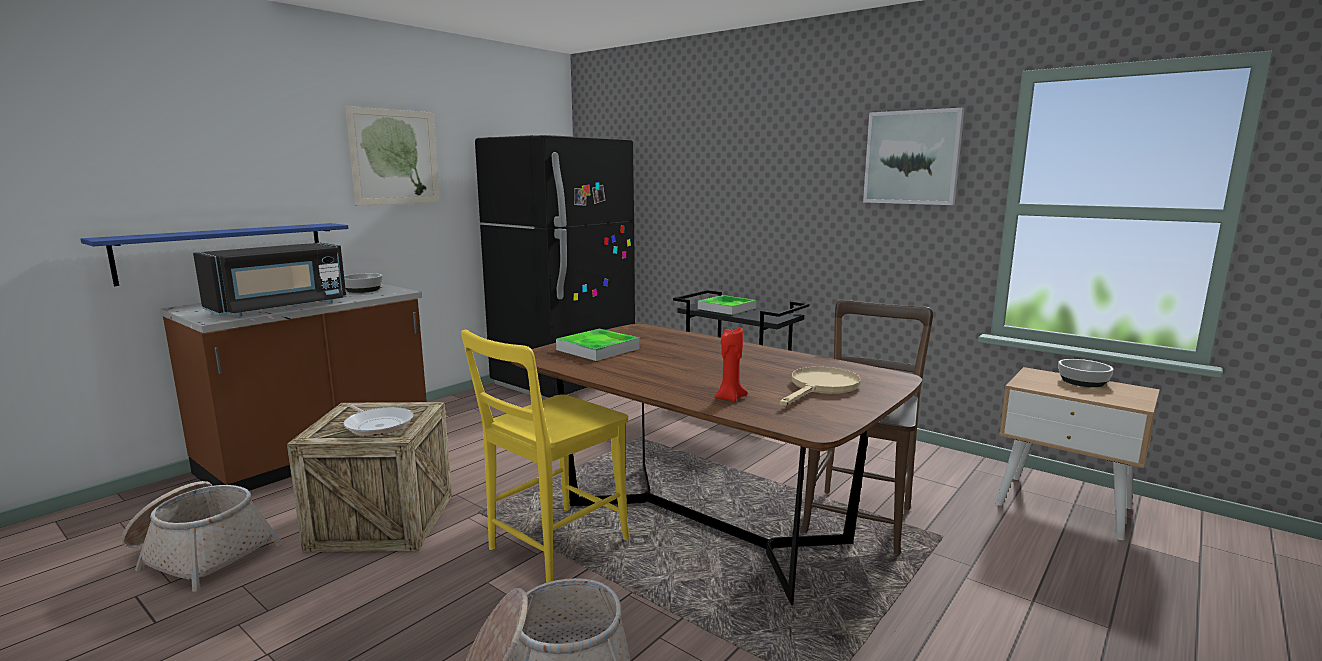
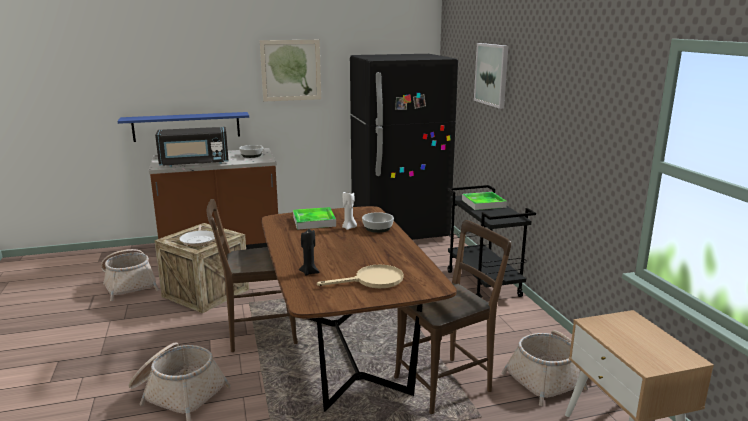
camera: 35 degrees right, 5 degrees up
yellow chair [461,330,630,583] -> brown chair [207,199,298,352]
red candle [714,327,748,402] -> black candle [299,229,319,276]
picture [863,108,965,205] -> picture moved to [474,43,508,109]
bowl [1058,359,1114,387] -> bowl moved to [362,212,394,233]
none -> white candle [342,191,357,230]
none -> basket [501,330,588,406]

